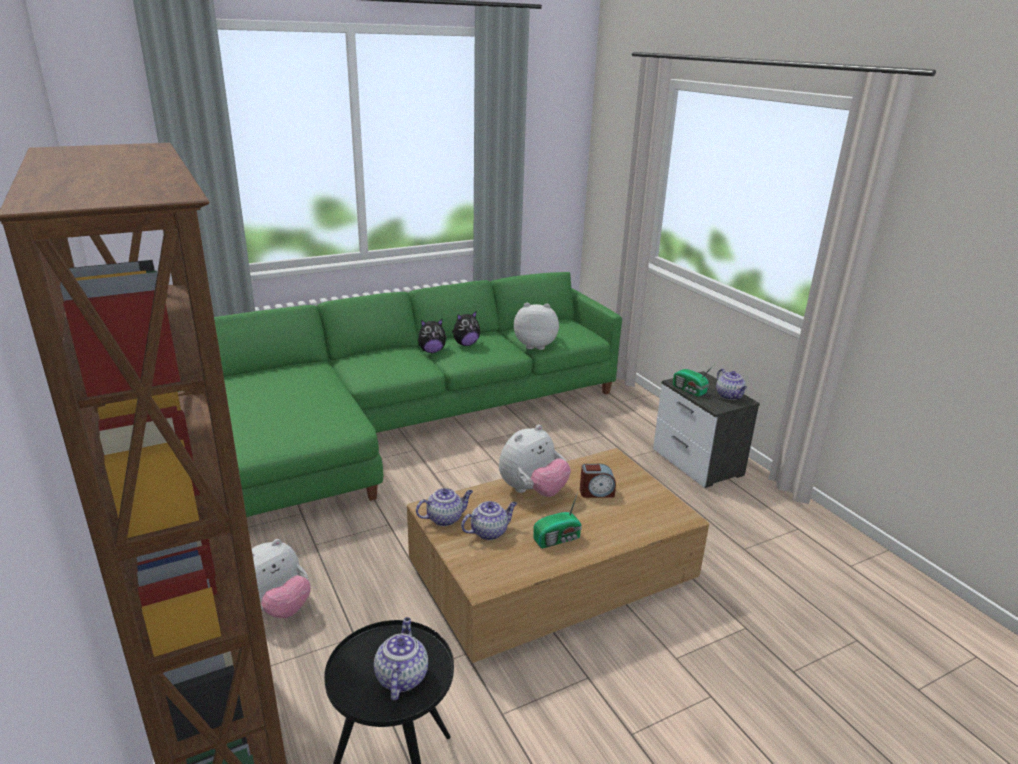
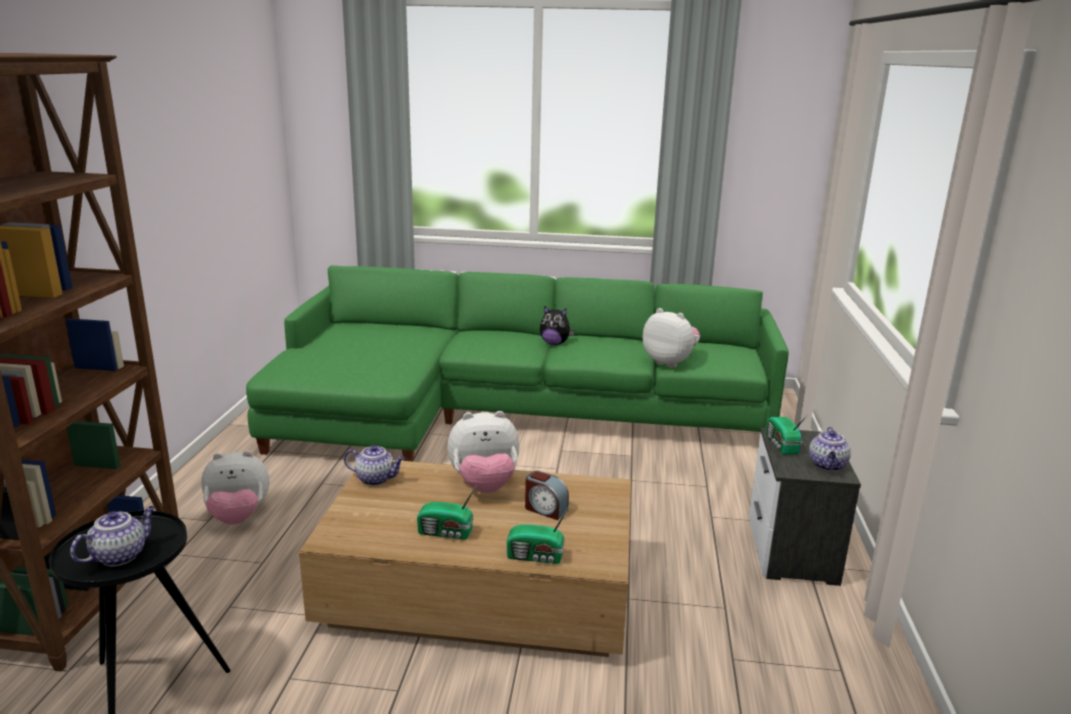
camera: 35 degrees right, 5 degrees down
plush toy [452,311,480,346] -> none
teapot [461,501,517,540] -> none
none -> radio [507,507,569,564]

